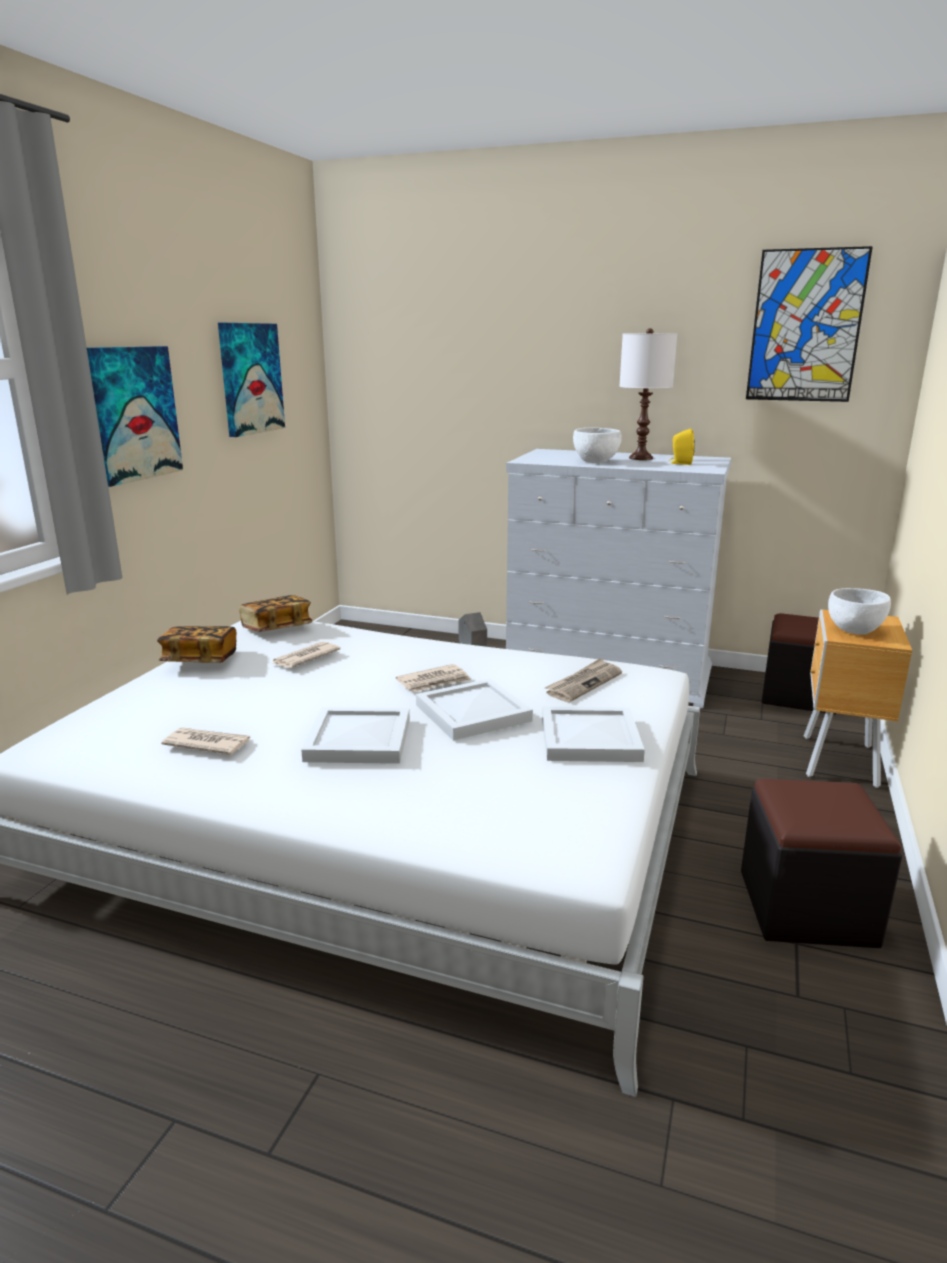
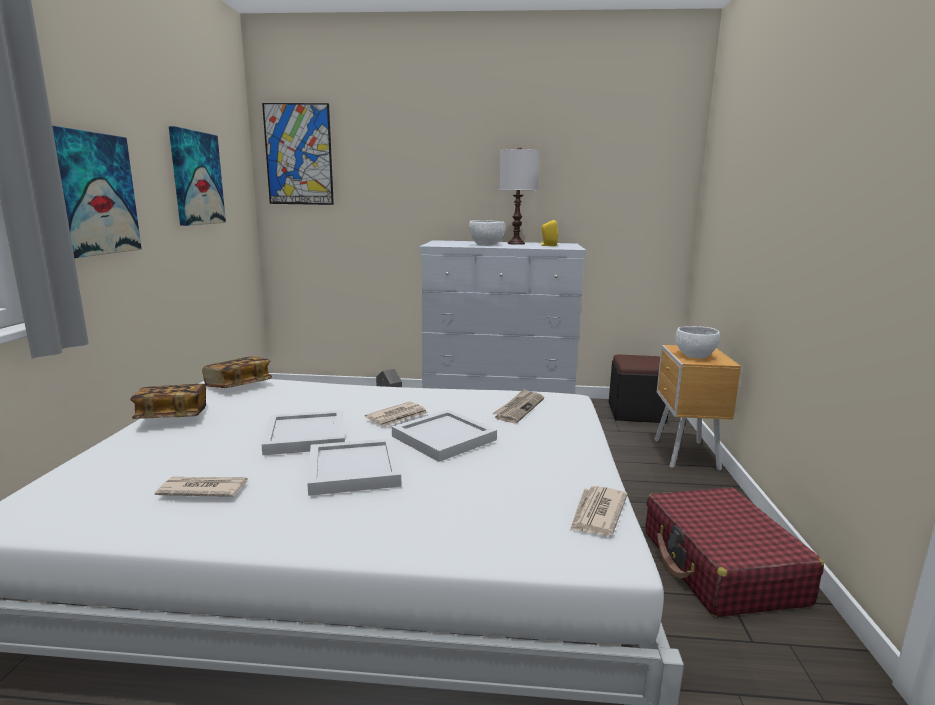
camera: 15 degrees left, 5 degrees down
newspaper [272,642,341,668] -> newspaper moved to [570,486,628,536]
white tray [542,706,645,762] -> white tray moved to [261,410,345,455]
black ottoman [741,779,902,948] -> red suitcase [646,487,824,617]
picture [746,246,873,402] -> picture moved to [262,103,334,205]

